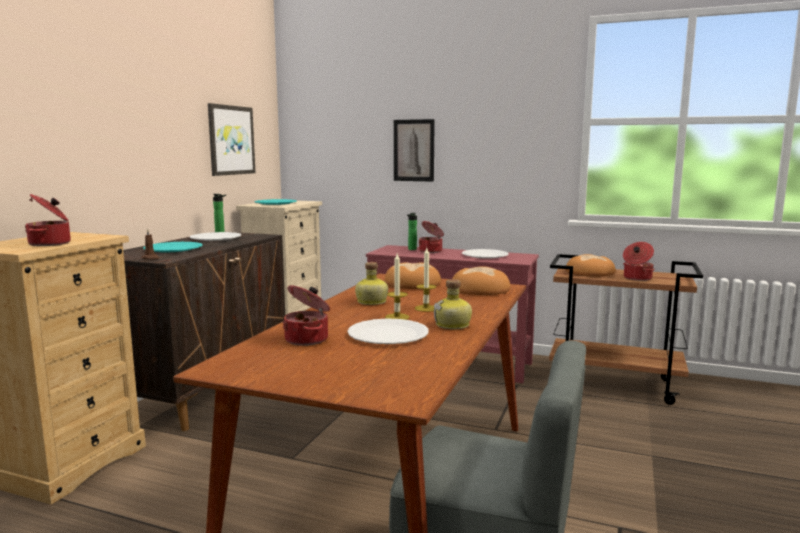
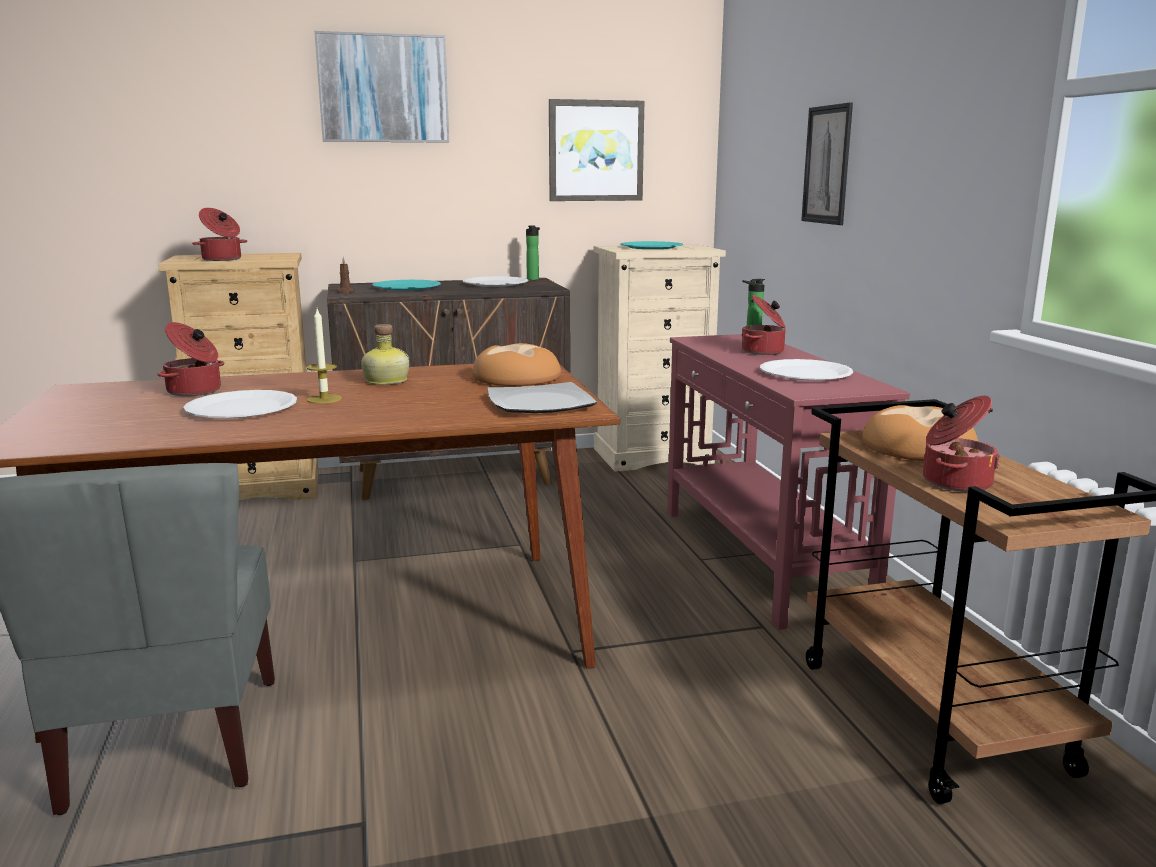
camera: 55 degrees right, 5 degrees up
candle [415,248,436,312] -> none
bottle [433,279,472,329] -> none
bread [452,266,511,295] -> plate [488,382,597,413]
none -> picture [314,31,449,143]

